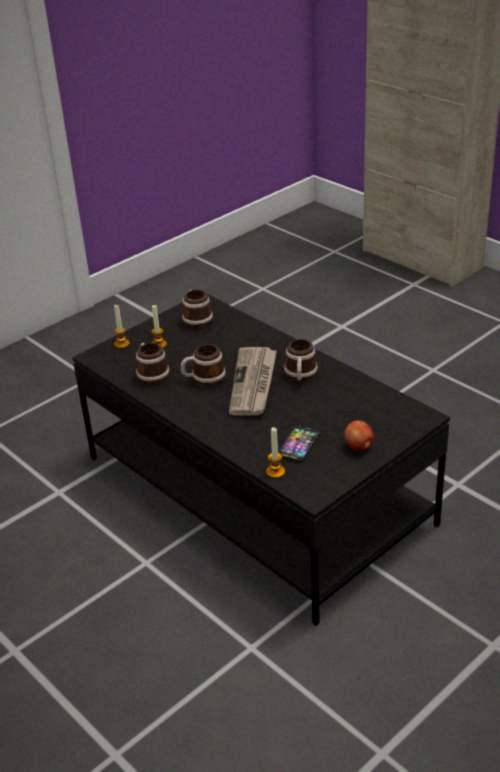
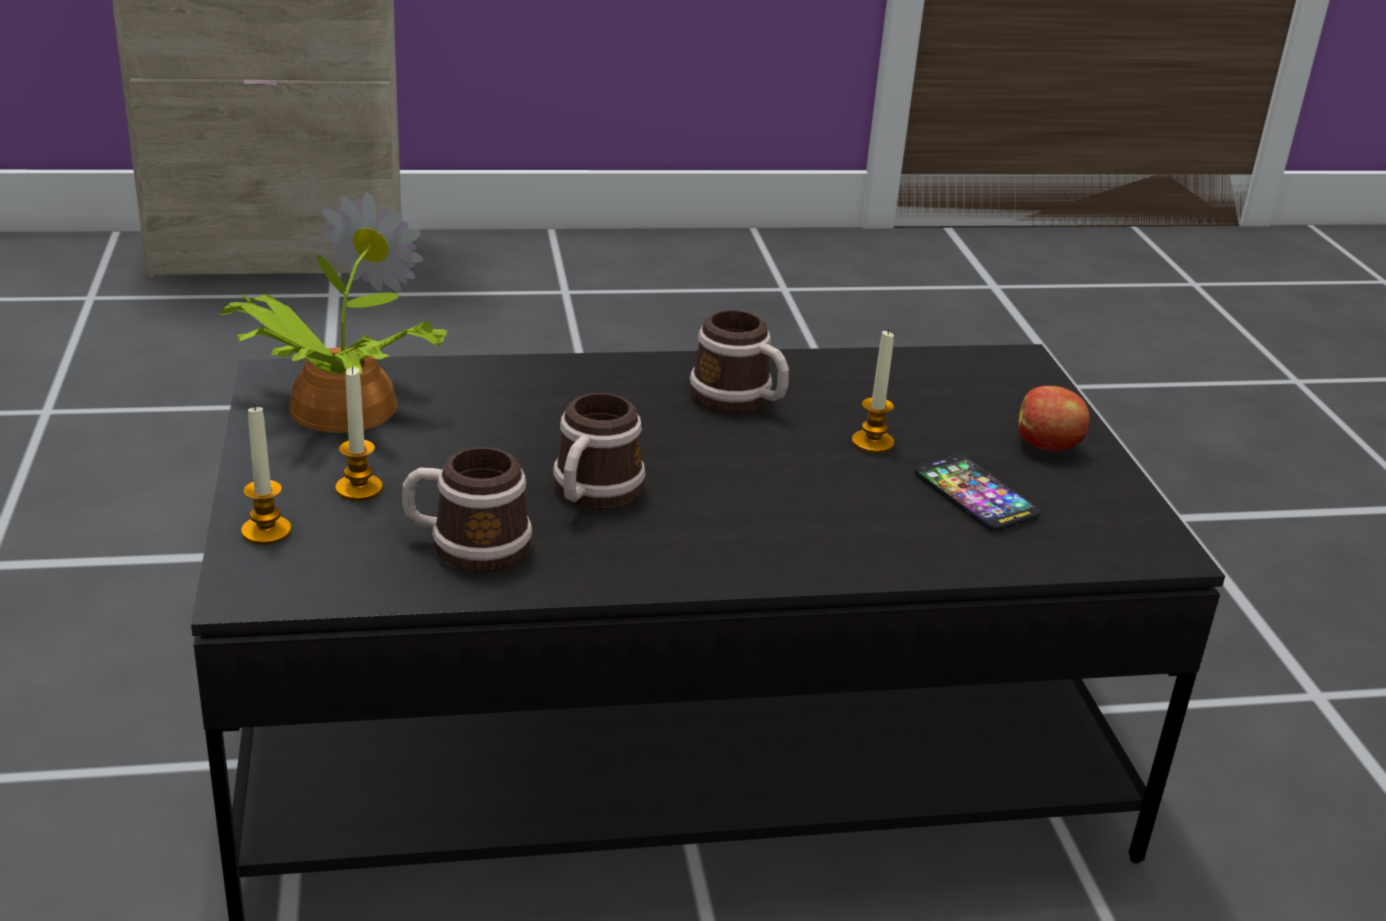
camera: 60 degrees left, 5 degrees down
mug [182,289,213,329] -> potted plant [218,192,448,433]
newspaper [229,347,277,416] -> none
candle [266,427,285,478] -> candle moved to [852,329,894,453]

